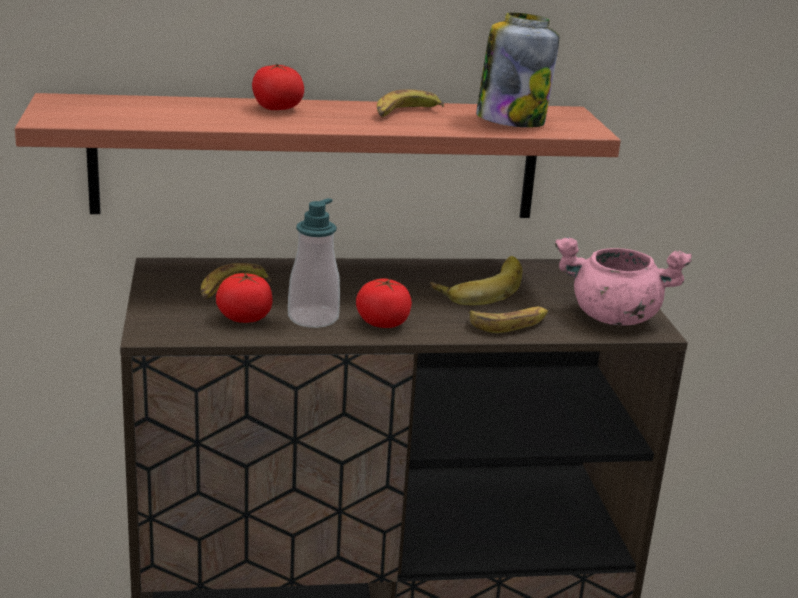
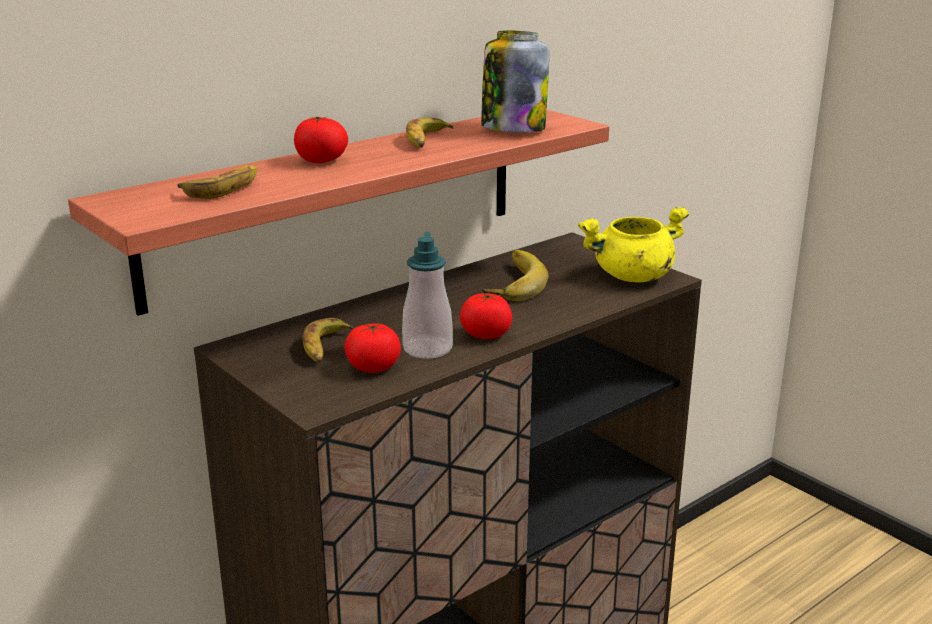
camera: 30 degrees left, 0 degrees up
banana [469,307,548,333] -> banana moved to [177,165,257,199]
pink cooking pot [555,237,692,326] -> yellow cooking pot [578,207,689,283]

